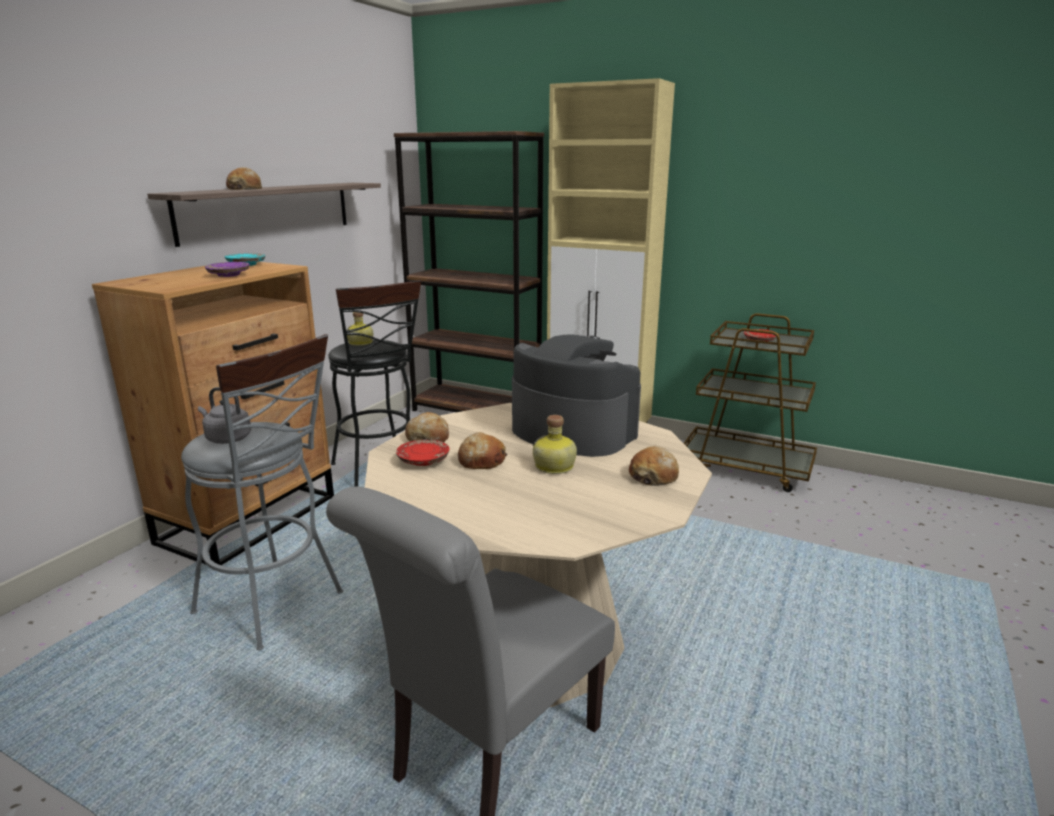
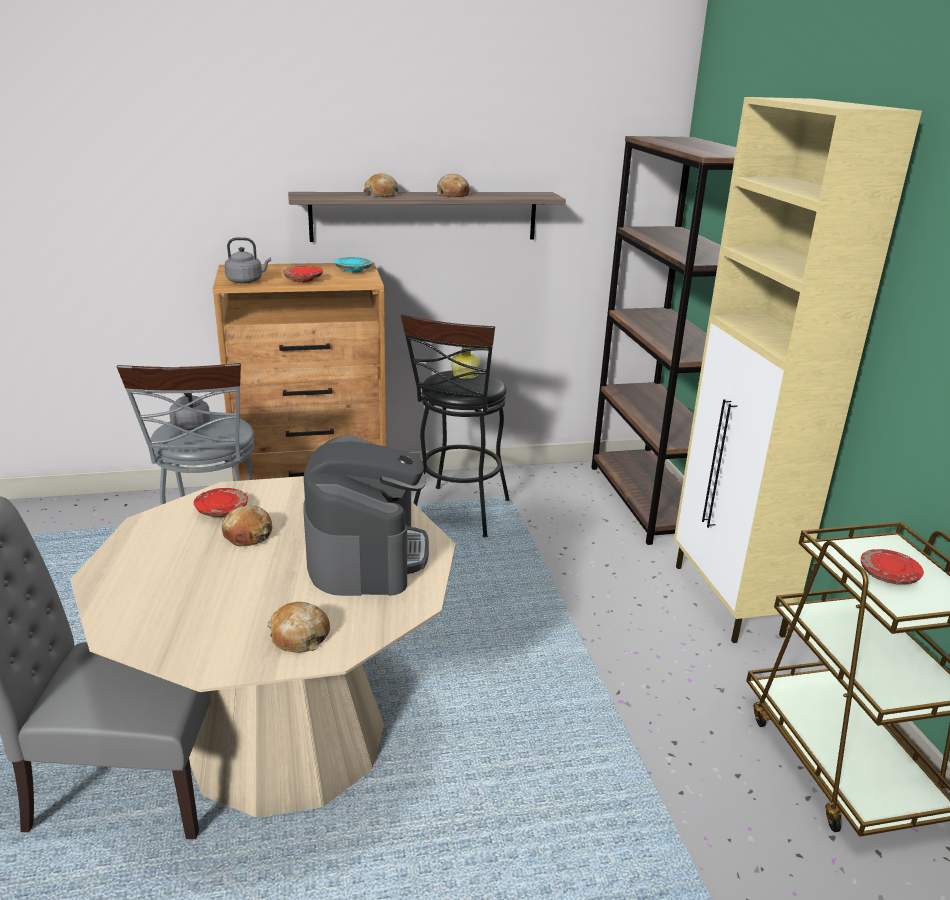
camera: 50 degrees right, 5 degrees up
purple plate [205,262,249,277] -> red plate [283,266,323,282]
bread [405,412,449,442] -> bread moved to [437,174,470,197]
bottle [533,415,577,474] -> none
none -> grey kettle [225,237,271,284]

